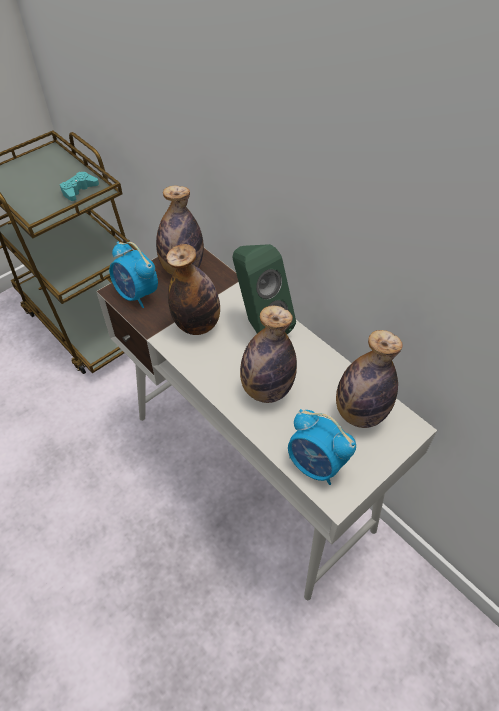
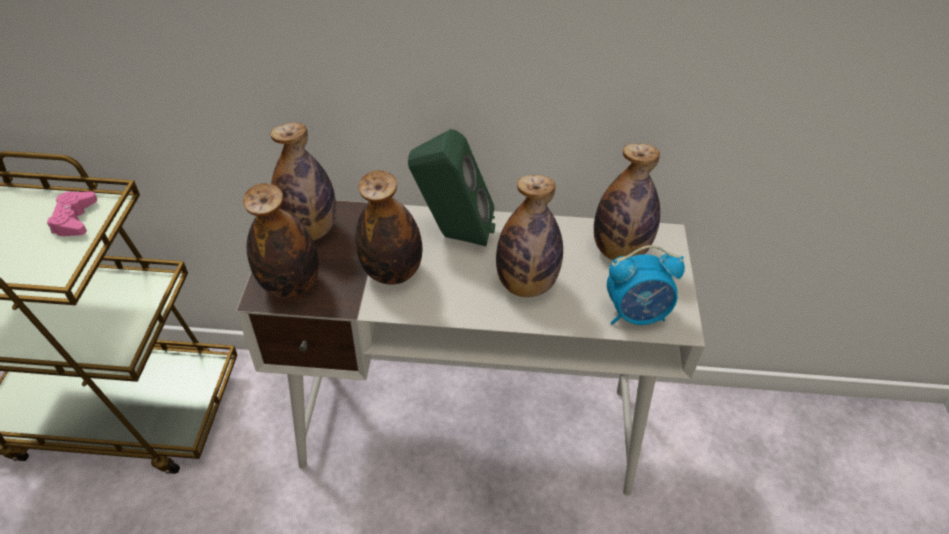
camera: 45 degrees left, 5 degrees down
turquoise game controller [60,172,99,201] -> pink game controller [47,191,97,236]
alarm clock [109,242,158,308] -> bottle [243,183,319,298]

